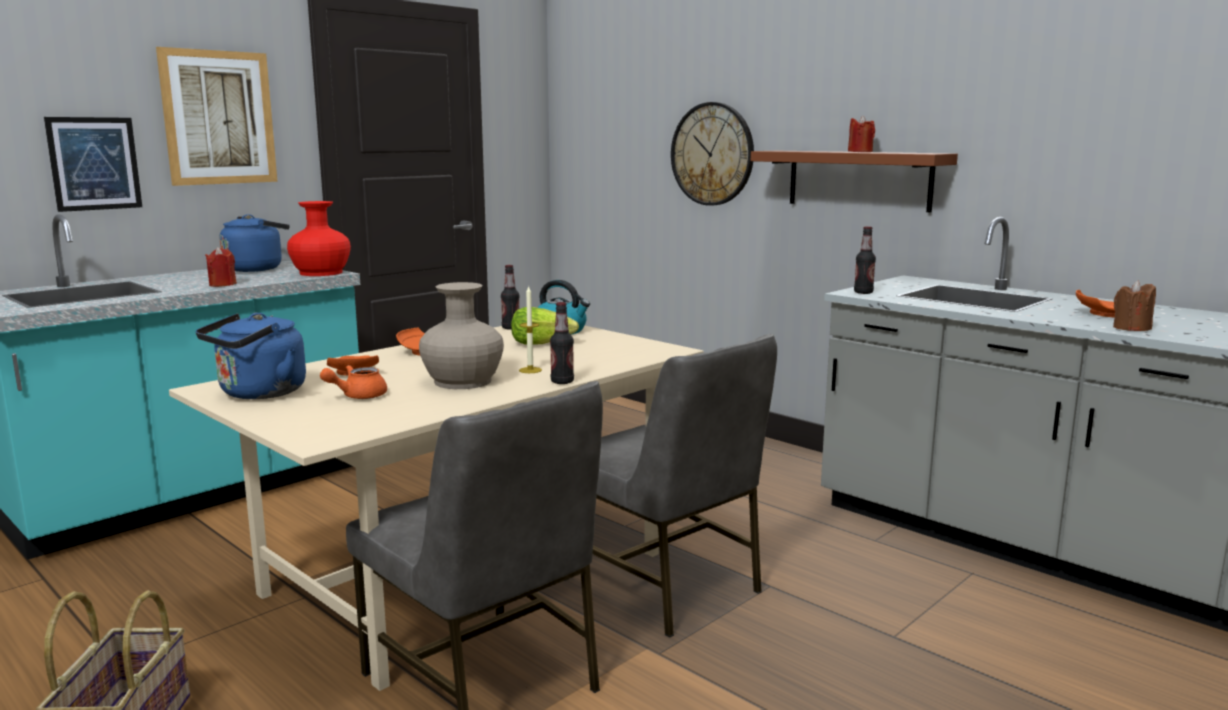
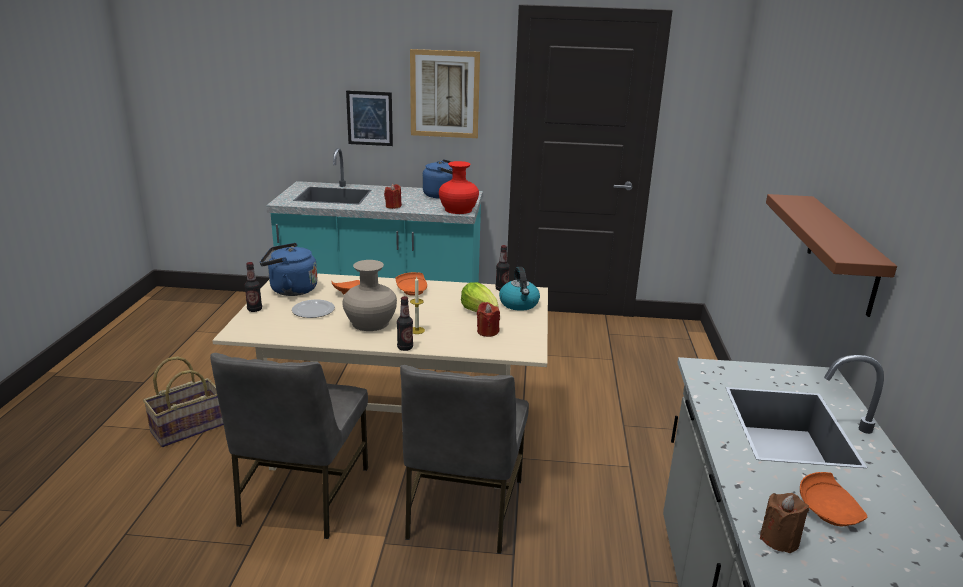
camera: 50 degrees right, 10 degrees up
orange teapot [320,365,387,399] -> plate [292,300,335,318]
wall clock [671,102,754,206] -> none
red candle [848,115,875,152] -> red candle moved to [477,302,500,337]
bottle [854,226,876,294] -> bottle moved to [245,262,262,312]

